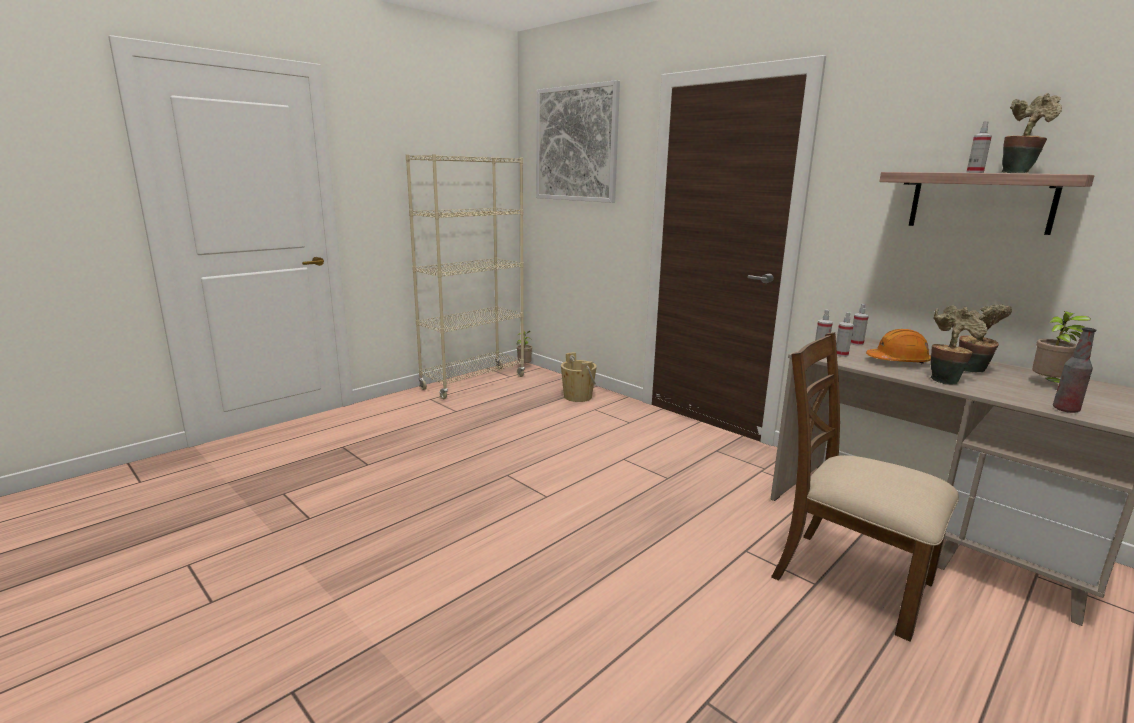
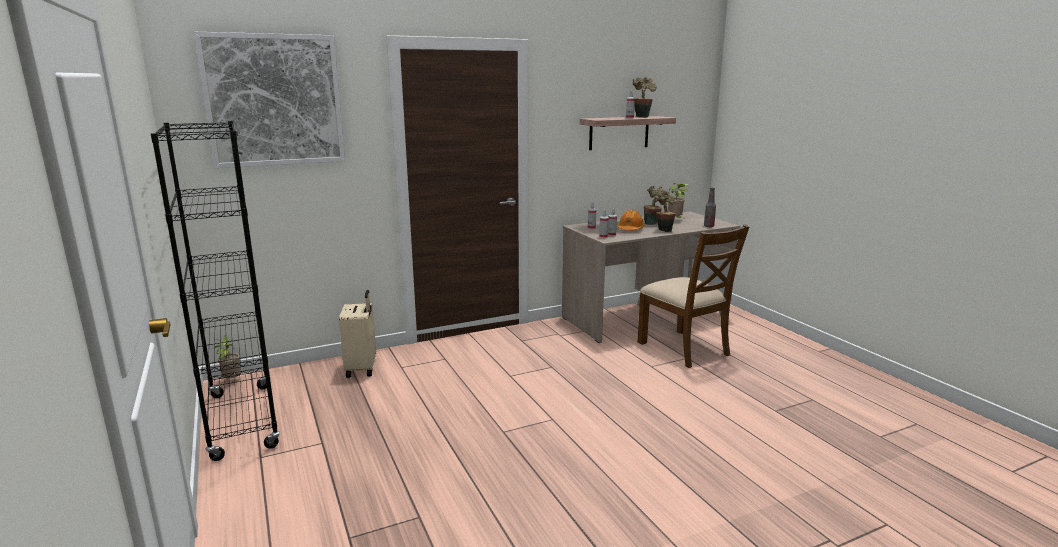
camera: 70 degrees left, 0 degrees up
beige bookcase [406,154,525,399] -> black bookcase [151,121,280,461]
beige bucket [561,352,597,402] -> beige suitcase [339,290,376,378]
brown chair [771,332,959,642] -> brown chair turned 90 degrees counterclockwise [637,225,749,368]

